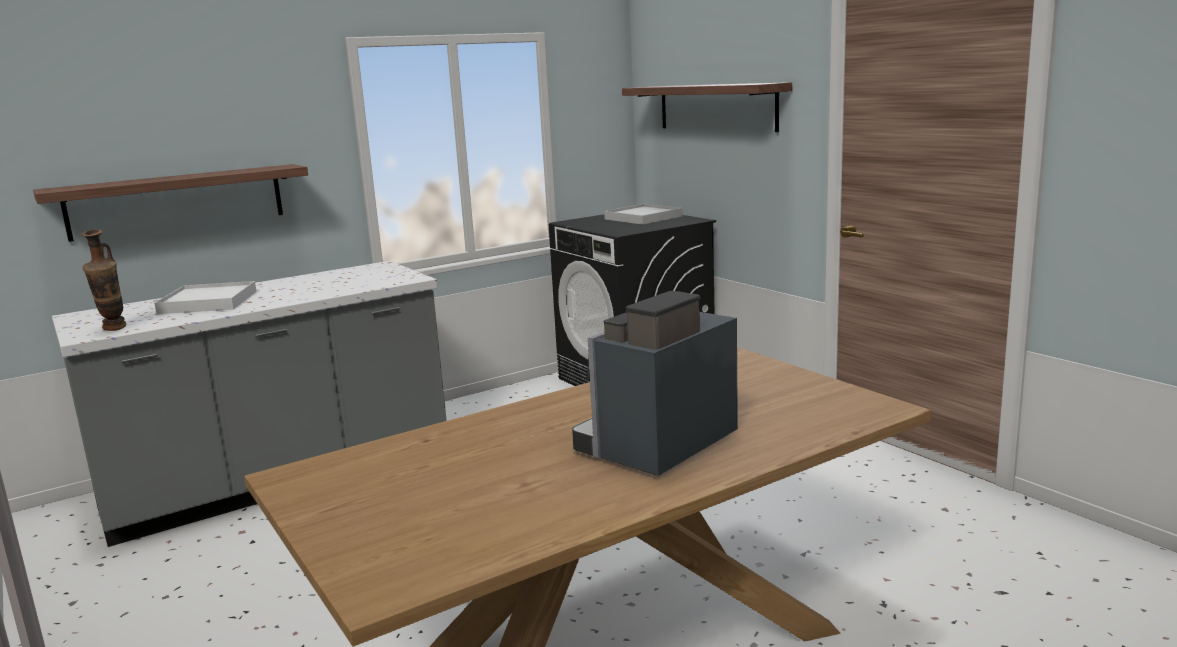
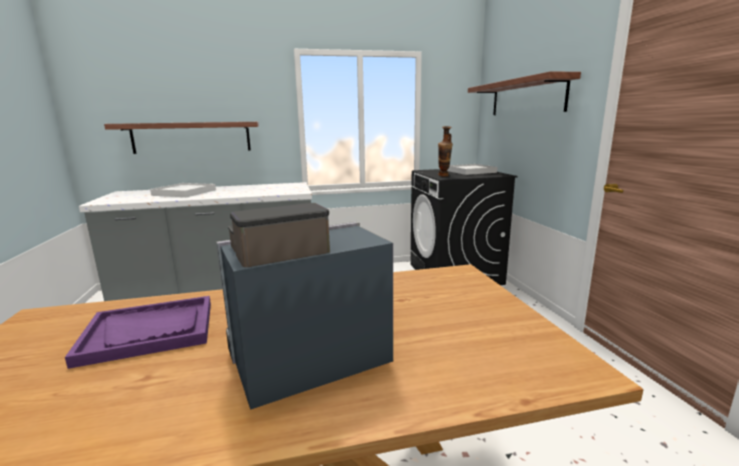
camera: 20 degrees right, 0 degrees up
vase [82,230,126,331] -> vase moved to [438,126,453,177]
none -> purple tray [65,296,211,369]

